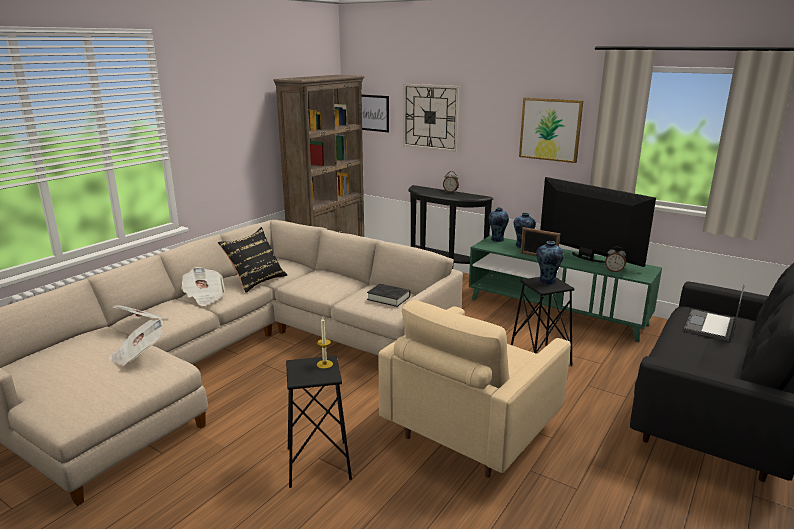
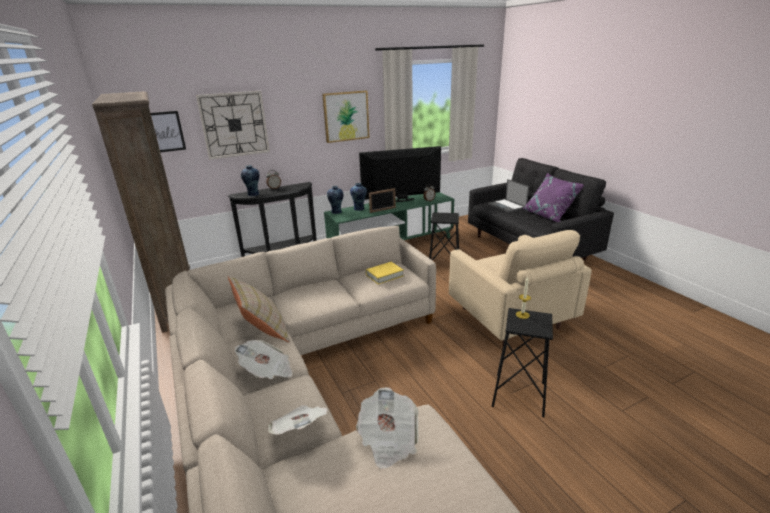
camera: 60 degrees left, 5 degrees up
black pillow [218,227,287,293] -> beige pillow [228,276,290,342]
black book [367,284,410,307] -> yellow book [366,262,404,284]
vase [536,241,564,285] -> vase moved to [241,165,260,196]
none -> purple pillow [522,173,584,222]

